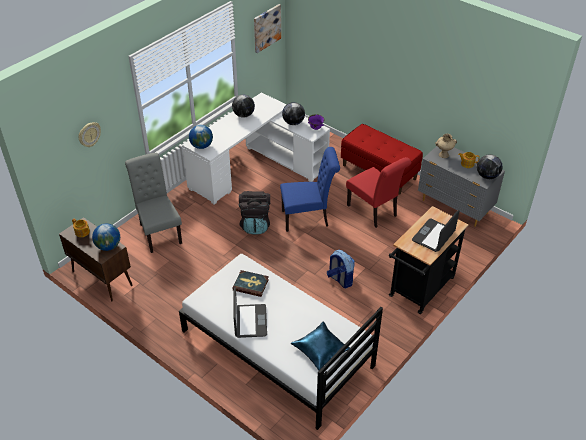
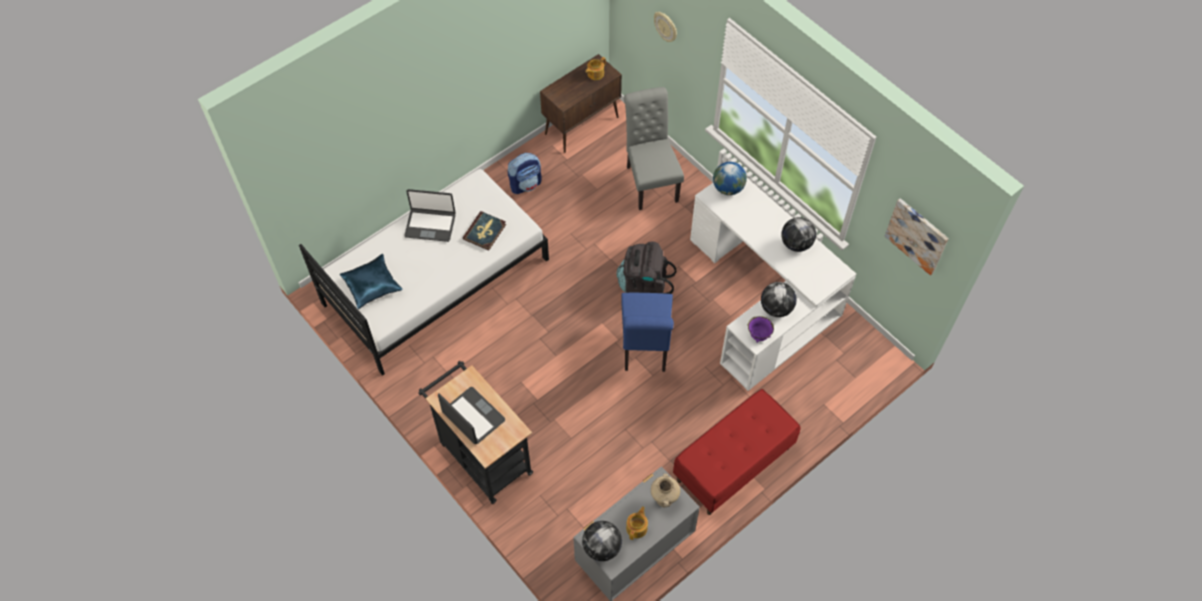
camera: 100 degrees right, 15 degrees up
globe [92,223,120,251] -> none
grey chair [125,153,182,253] -> grey chair turned 90 degrees counterclockwise [624,87,684,210]
backpack [327,250,355,288] -> backpack moved to [508,153,542,194]
red chair [346,157,411,228] -> none

